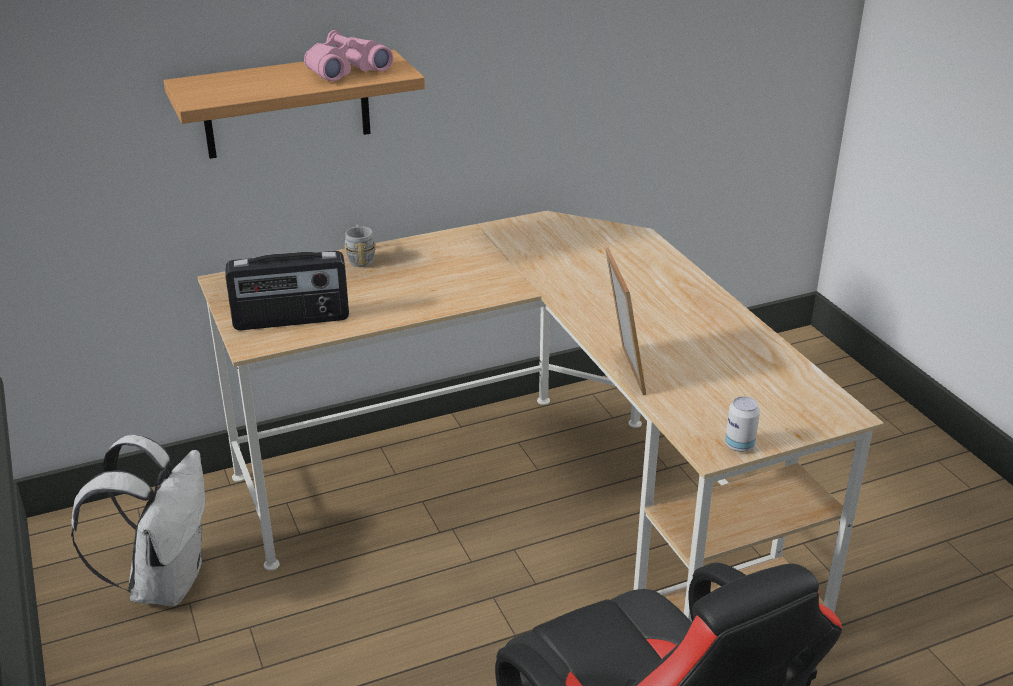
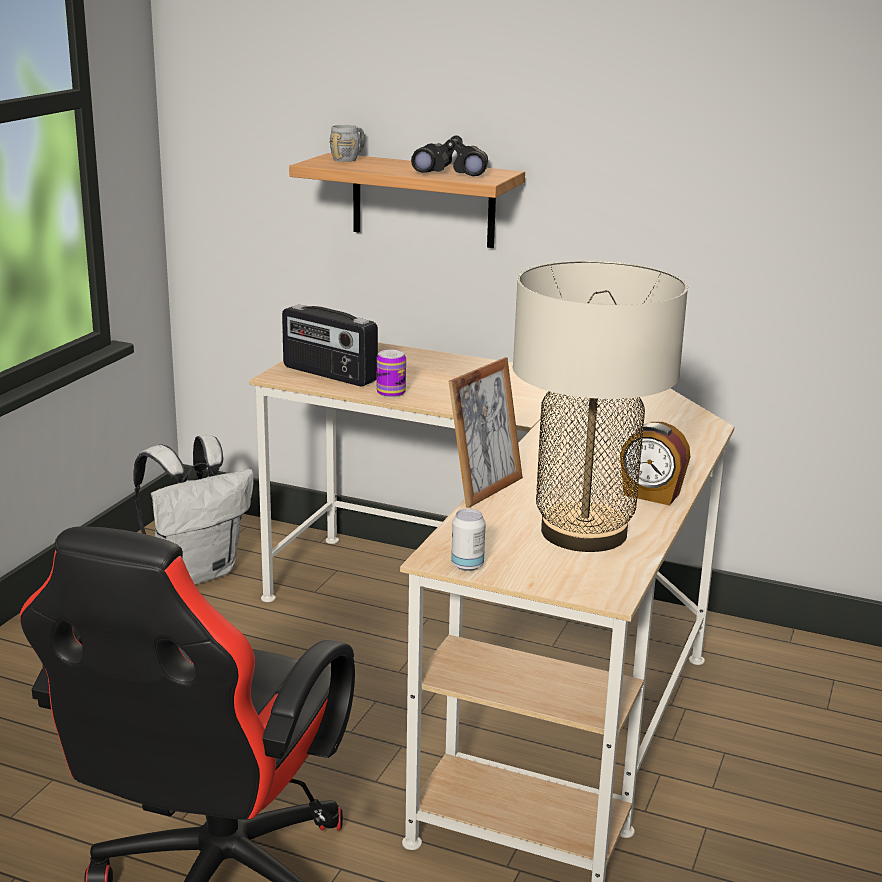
camera: 45 degrees right, 10 degrees down
pink binoculars [304,30,393,81] -> black binoculars [411,135,488,176]
grey mug [345,225,376,267] -> grey mug moved to [329,125,365,162]
none -> can [377,350,406,398]
none -> table lamp [513,261,688,552]
none -> alarm clock [620,422,691,506]

